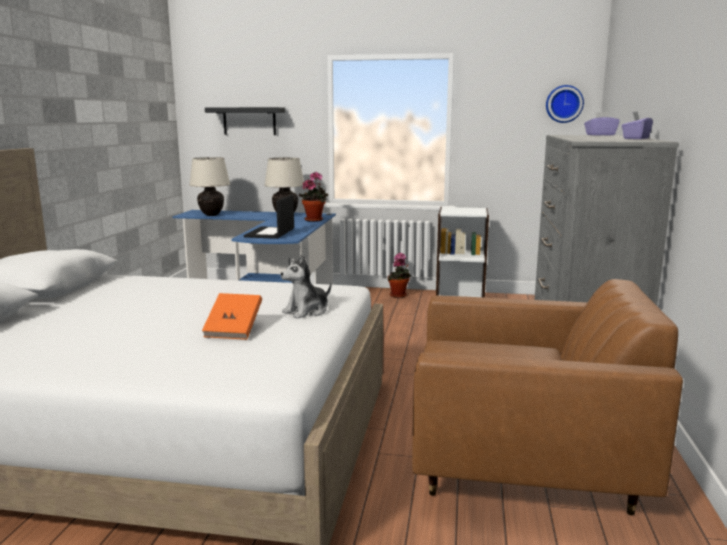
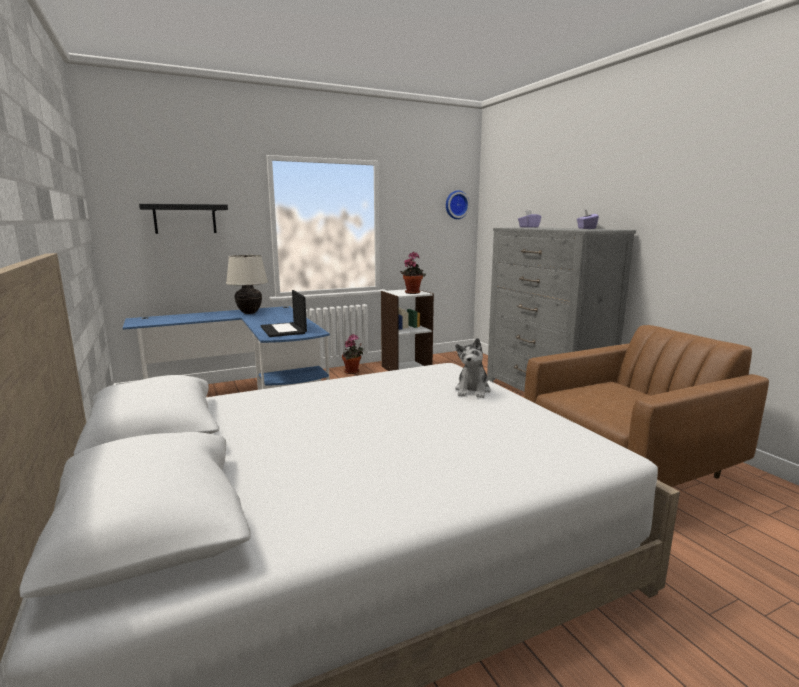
camera: 35 degrees left, 0 degrees up
beige table lamp [189,157,230,216] -> none
orange book [202,293,262,340] -> none
potted plant [299,172,328,222] -> potted plant moved to [400,252,426,294]

